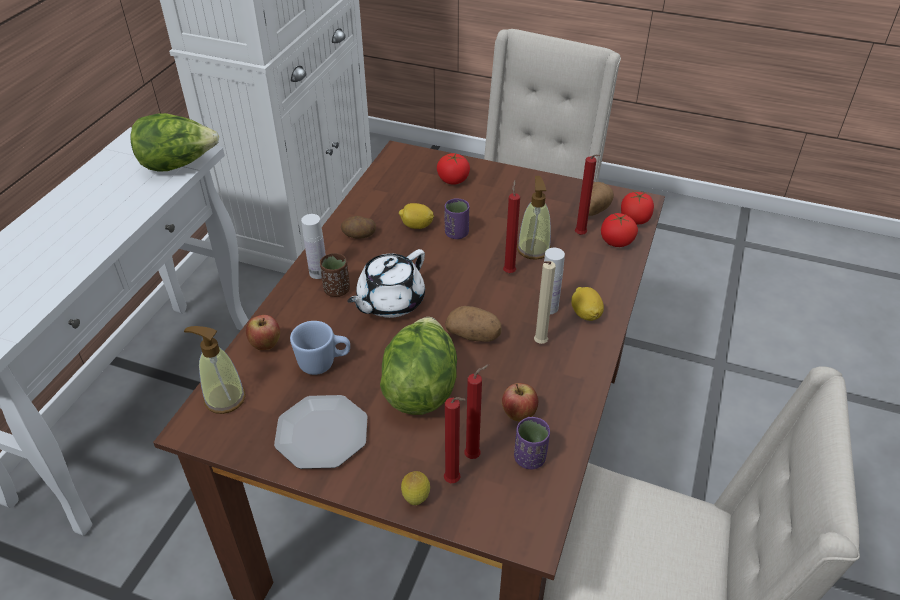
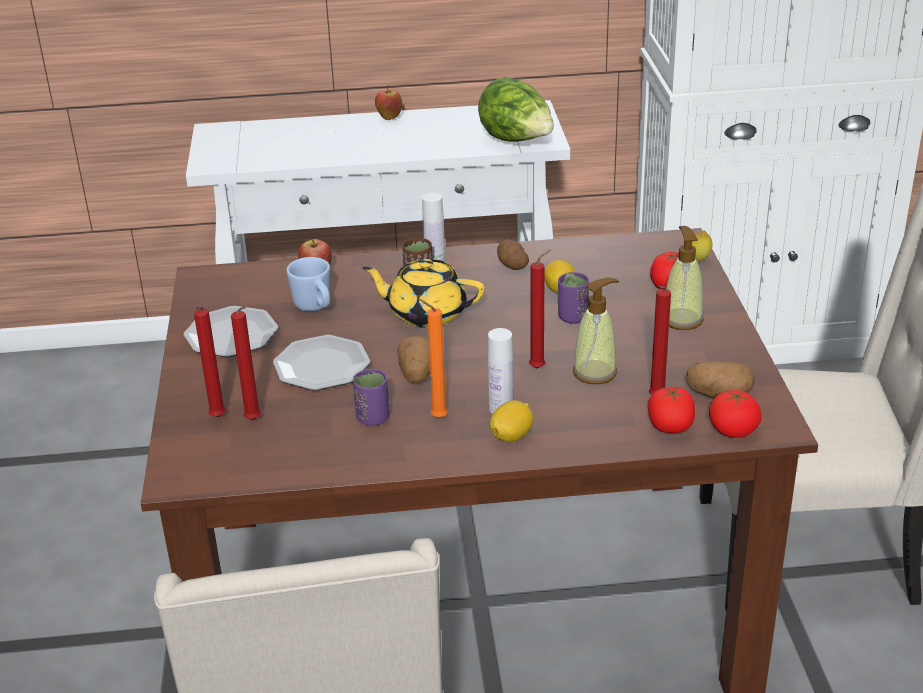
camera: 65 degrees right, 10 degrees down
soap dispenser [184,326,246,414] -> soap dispenser moved to [666,226,704,330]
white teapot [347,249,425,318] -> yellow teapot [362,259,484,328]
lettuce [380,317,457,415] -> plate [273,335,370,391]
lemon [401,471,430,505] -> lemon moved to [692,230,713,262]
apple [502,383,539,421] -> apple moved to [375,85,402,120]
purple cup [514,417,550,469] -> purple cup moved to [353,369,390,426]
beige candle [534,261,556,344] -> orange candle [419,299,448,418]

